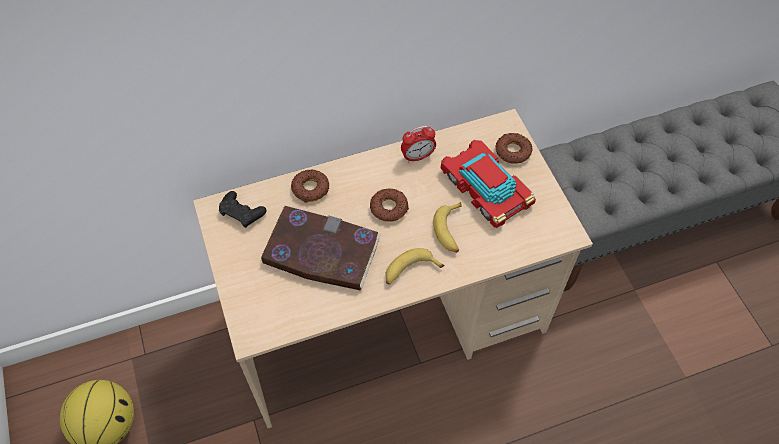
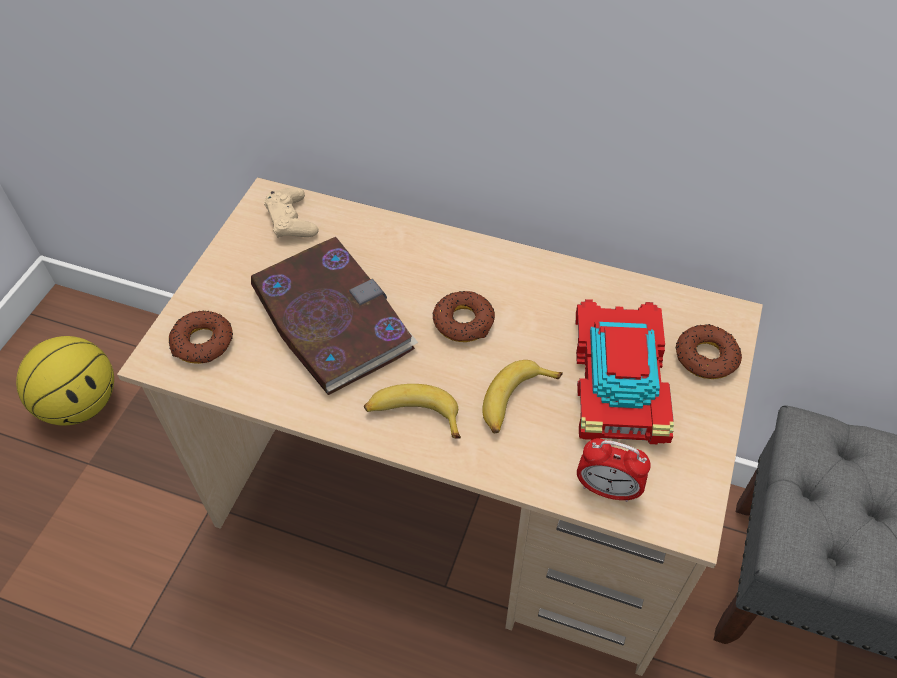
camera: 40 degrees right, 5 degrees down
black game controller [219,191,267,228] -> beige game controller [264,187,319,238]
donut [291,170,329,203] -> donut moved to [169,311,233,364]
alarm clock [401,126,436,163] -> alarm clock moved to [577,438,651,502]

